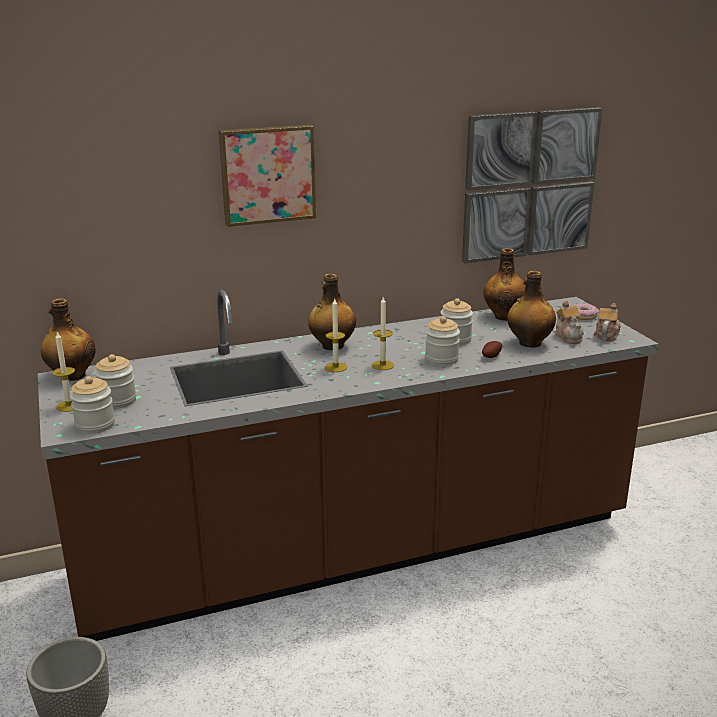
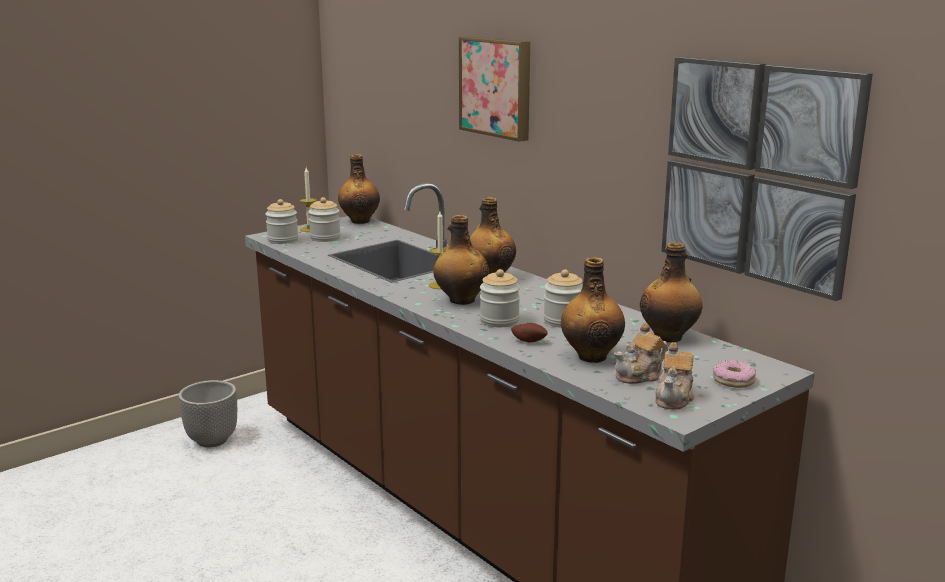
camera: 70 degrees right, 5 degrees down
candle [372,297,394,370] -> bottle [433,215,489,305]
teapot [594,303,621,341] -> teapot turned 105 degrees clockwise [655,343,694,410]

